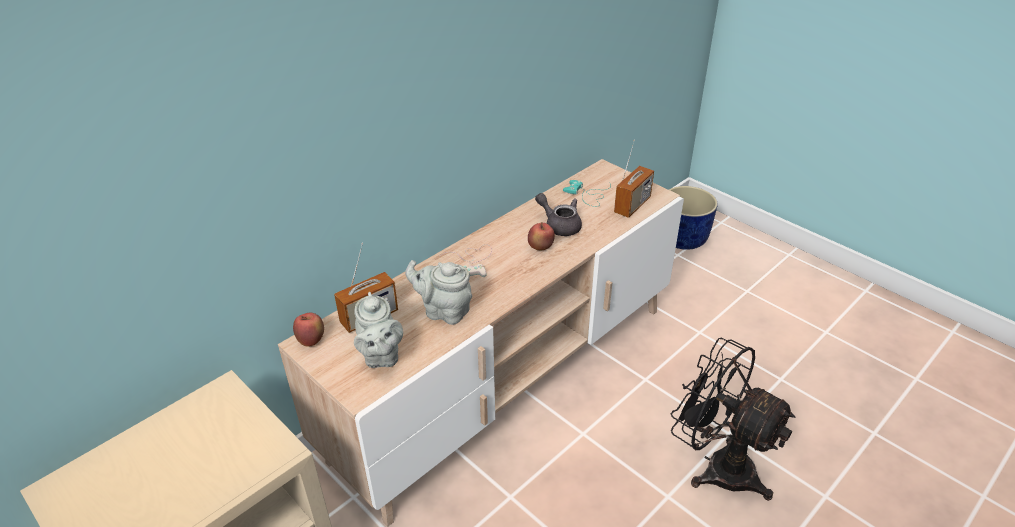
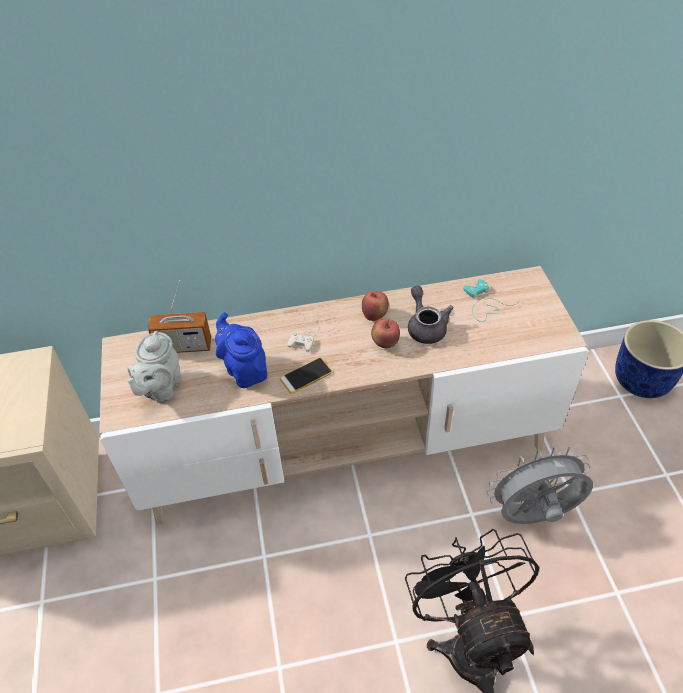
camera: 35 degrees right, 10 degrees up
apple [293,312,324,347] -> apple moved to [362,291,389,321]
grey teapot [405,260,472,325] -> blue teapot [215,312,267,388]
radio [614,140,654,218] -> none
none -> phone [280,358,332,394]
none -> grey fan [487,447,593,524]

